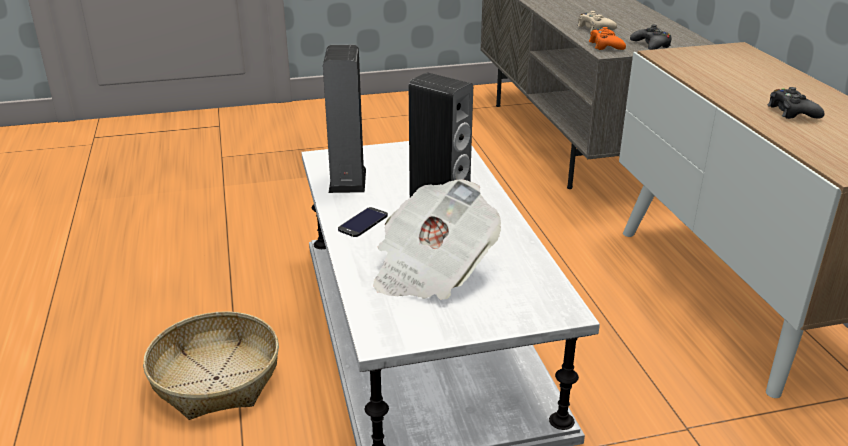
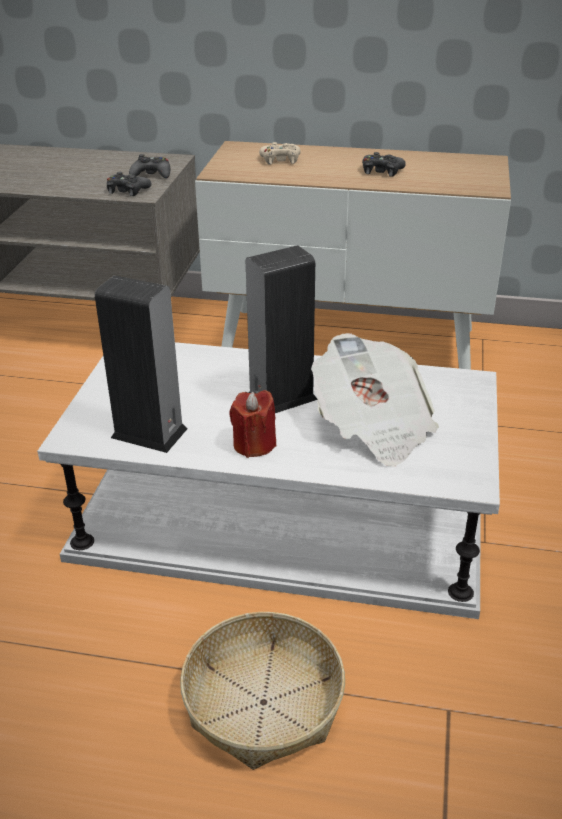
camera: 65 degrees left, 5 degrees up
phone [338,207,388,237] -> red candle [229,390,276,458]
beige game controller [578,11,617,31] -> beige game controller moved to [259,142,301,165]
orange game controller [589,27,626,50] -> black game controller [107,172,151,196]

